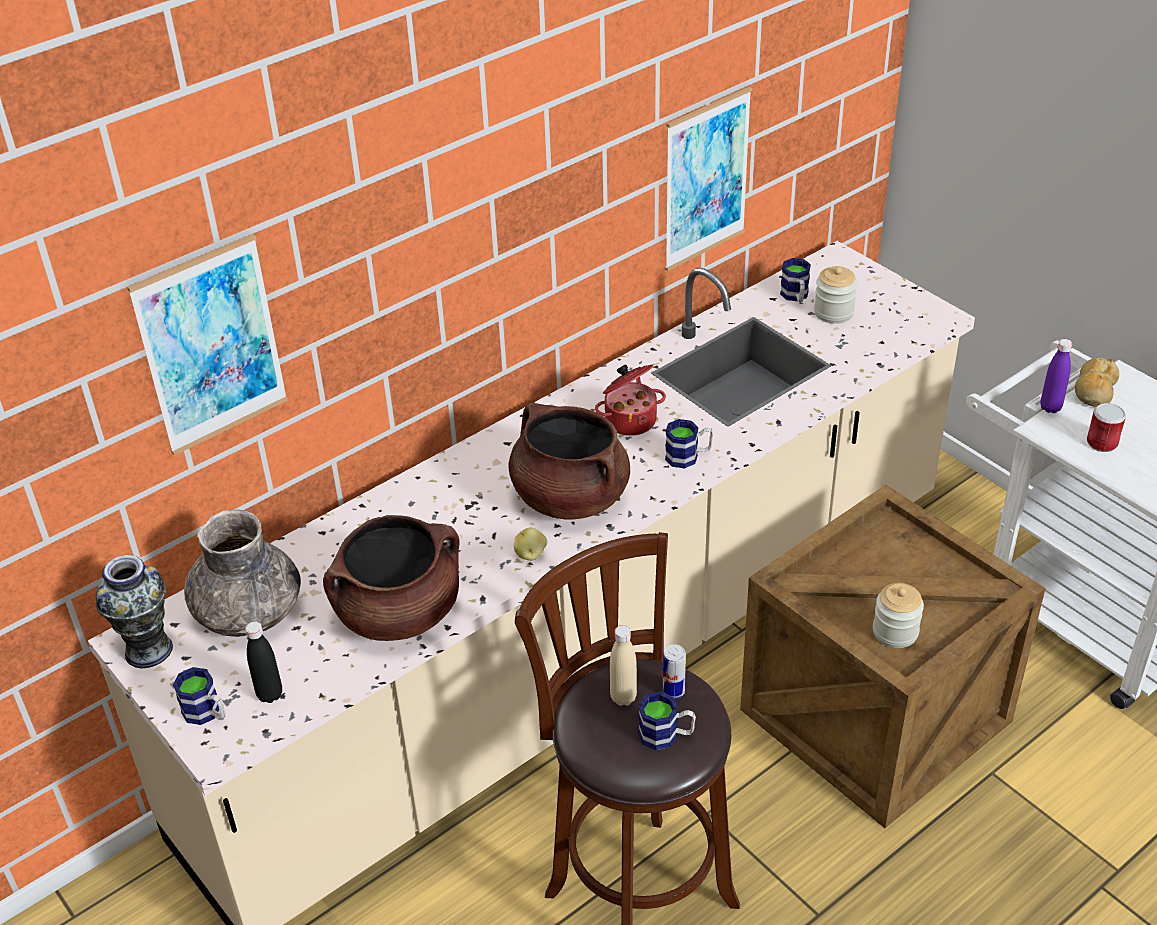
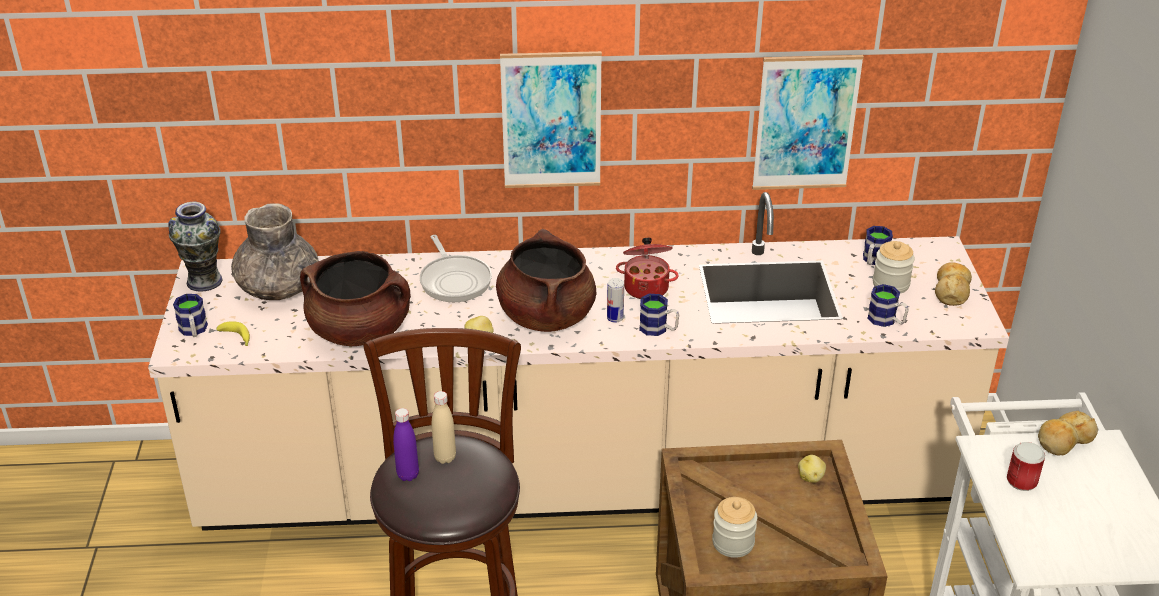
camera: 35 degrees right, 5 degrees down
picture [127,234,288,456] -> picture moved to [500,51,602,188]
black bottle [245,621,282,703] -> banana [216,321,250,346]
mug [638,692,696,750] -> mug moved to [868,284,909,327]
can [663,644,686,699] -> can moved to [607,278,624,323]
purple bottle [1040,339,1072,413] -> purple bottle moved to [393,408,419,481]
none -> frying pan [420,235,492,302]
none -> potato [798,455,826,483]
none -> bread [935,262,972,306]

